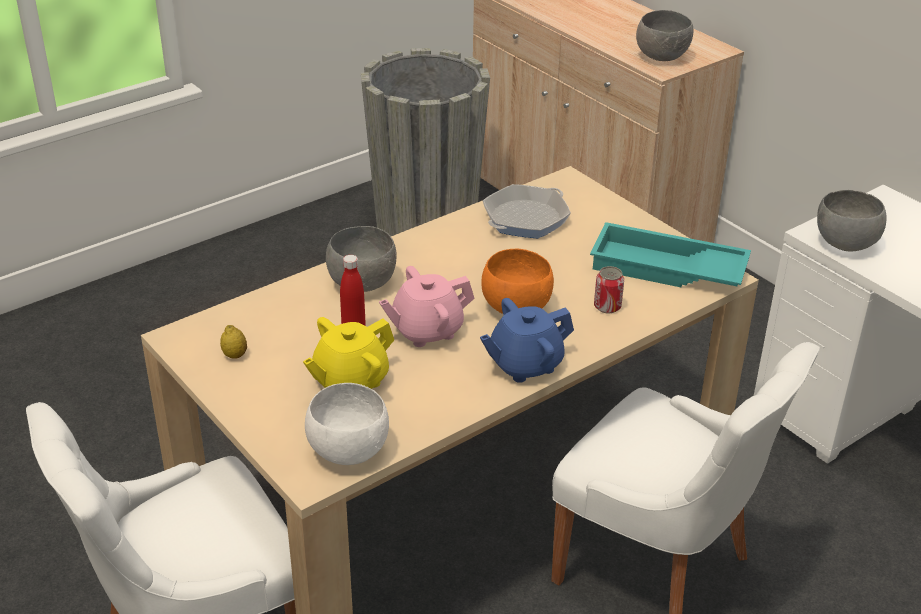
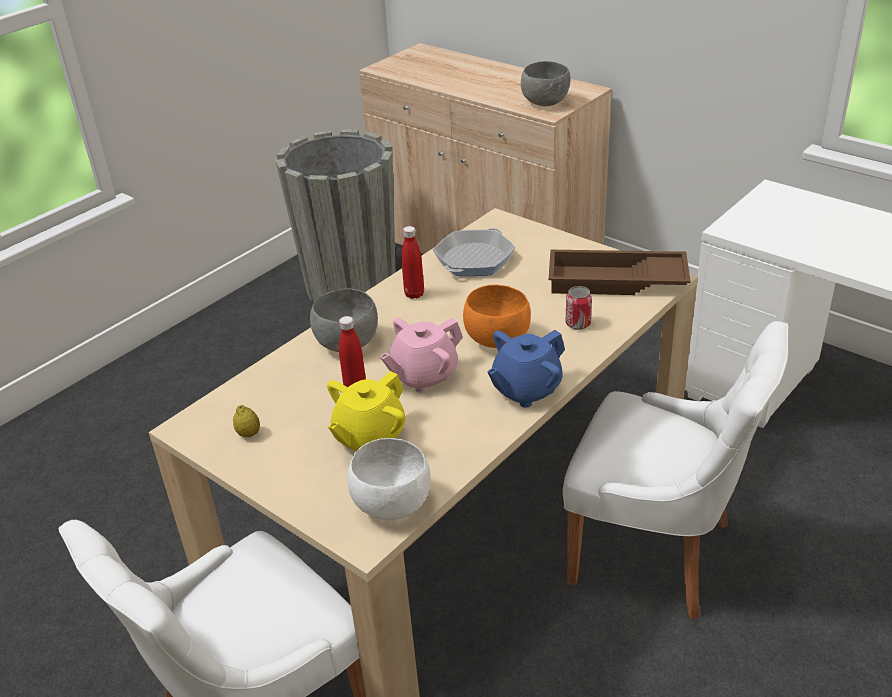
camera: 10 degrees left, 0 degrees up
turquoise tray [590,222,751,287] -> brown tray [549,250,691,295]
grey bowl [817,190,887,251] -> none
none -> red bottle [401,226,424,299]

